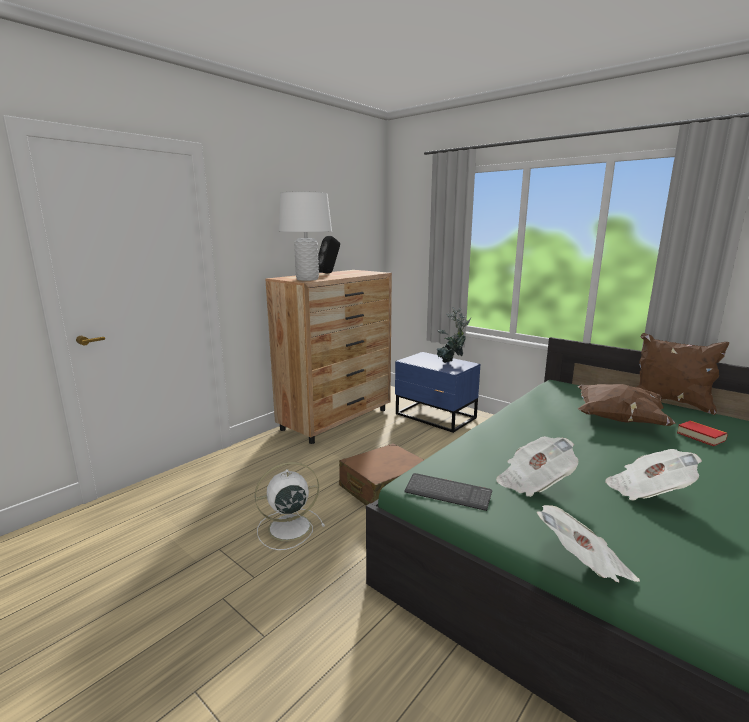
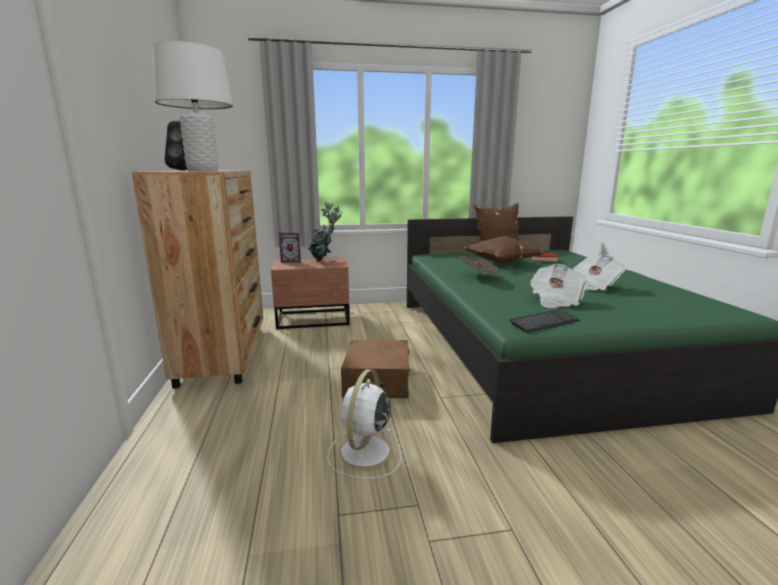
camera: 50 degrees left, 0 degrees up
blue nightstand [395,352,481,433] -> brown nightstand [271,257,350,329]
newspaper [537,505,640,583] -> newspaper moved to [458,255,501,274]
none -> picture frame [279,233,301,263]

